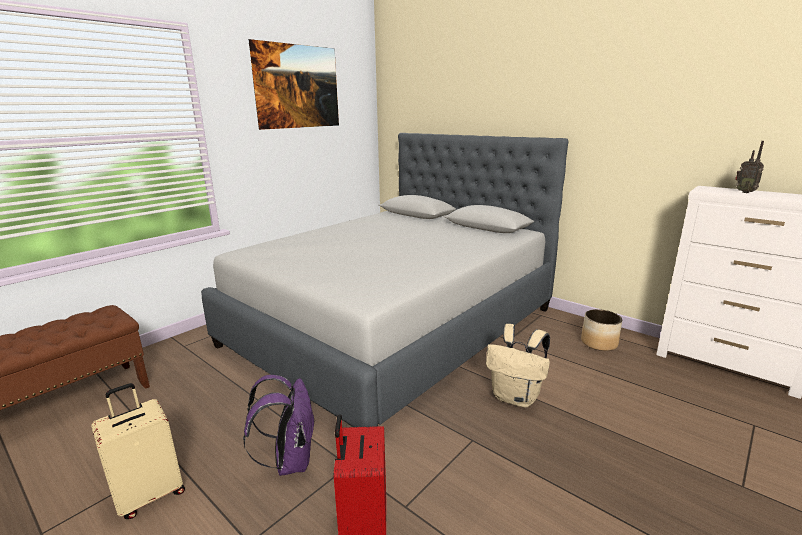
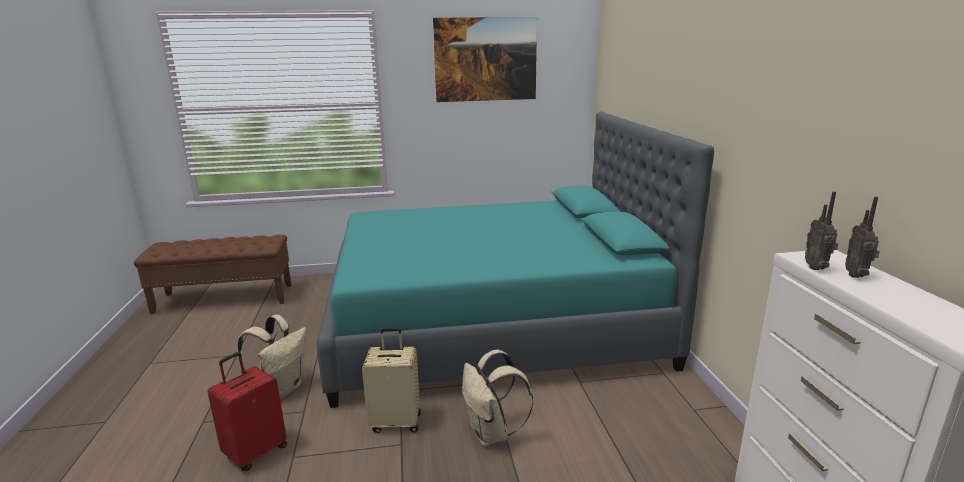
camera: 40 degrees right, 0 degrees up
beige suitcase [91,383,185,519] -> beige suitcase moved to [362,328,421,433]
grey bed [201,133,568,427] -> turquoise bed [316,112,714,408]
purple backpack [243,375,315,476] -> beige backpack [238,315,307,399]
planter [581,309,622,351] -> none
none -> radio [805,191,838,270]

